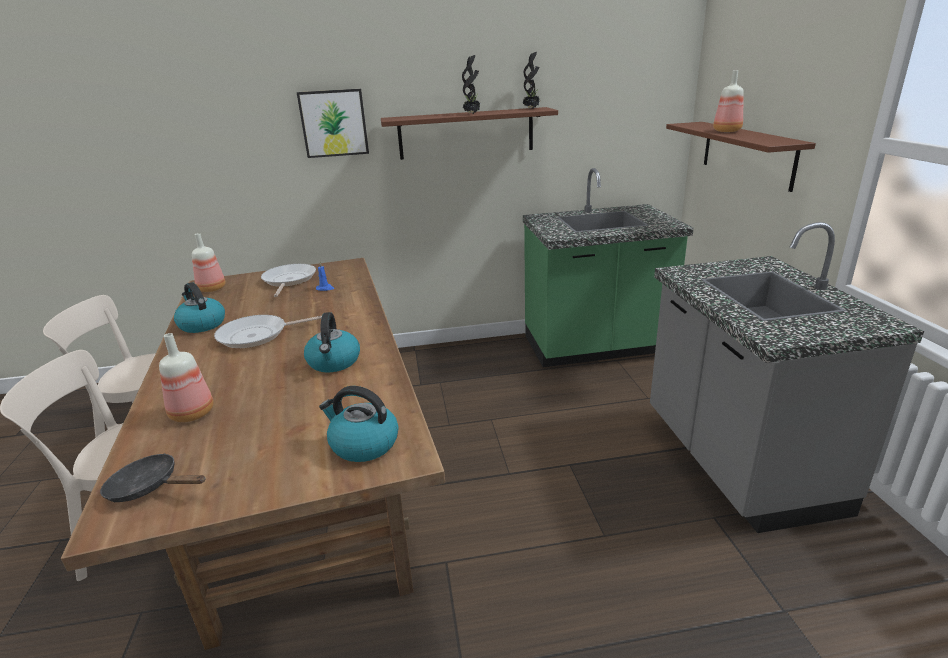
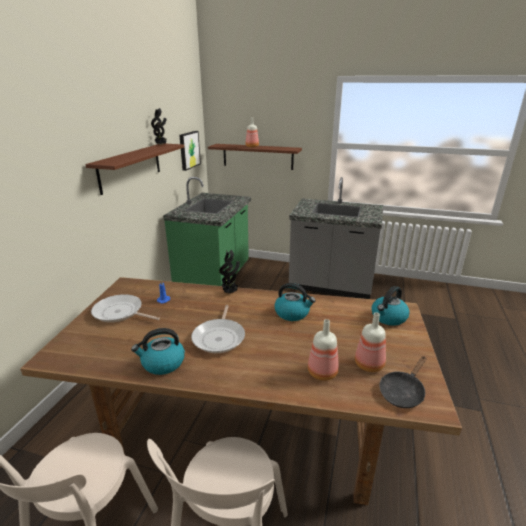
camera: 65 degrees left, 0 degrees up
bottle [192,233,226,292] -> bottle moved to [355,312,386,372]
picture [297,89,369,158] -> picture moved to [179,131,201,171]
potted plant [462,55,480,114] -> potted plant moved to [219,250,240,294]

